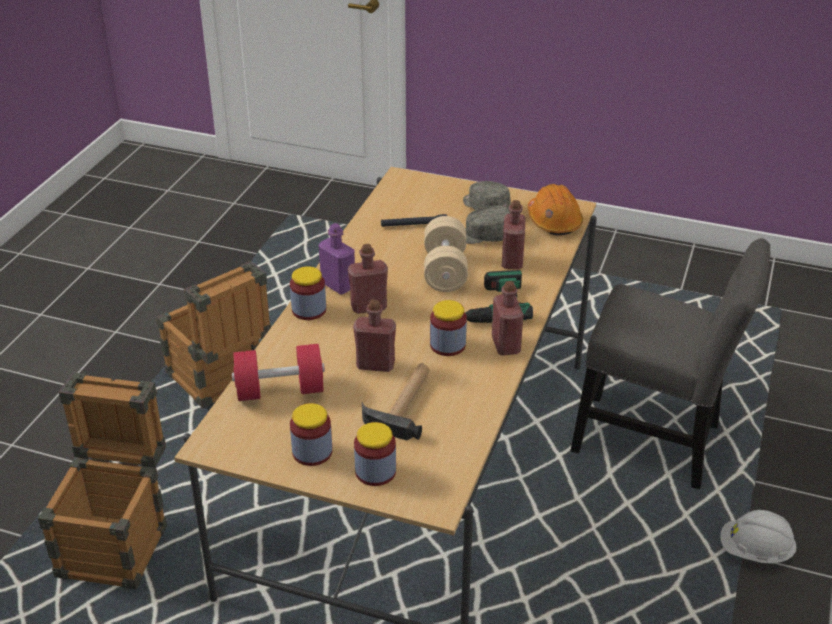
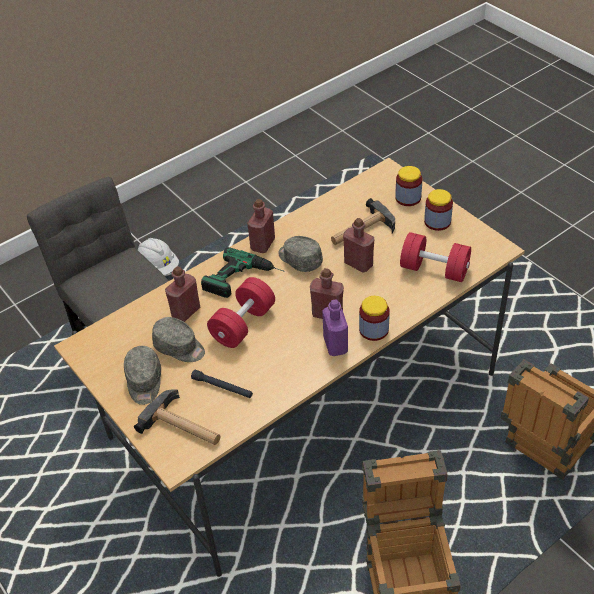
camera: 145 degrees left, 10 degrees up
beige dumbbell [424,216,468,292] -> red dumbbell [207,277,275,348]
jar [430,300,467,356] -> grey cap [278,236,323,272]
orange hard hat [527,184,583,235] -> none
none -> hammer [134,390,220,445]

